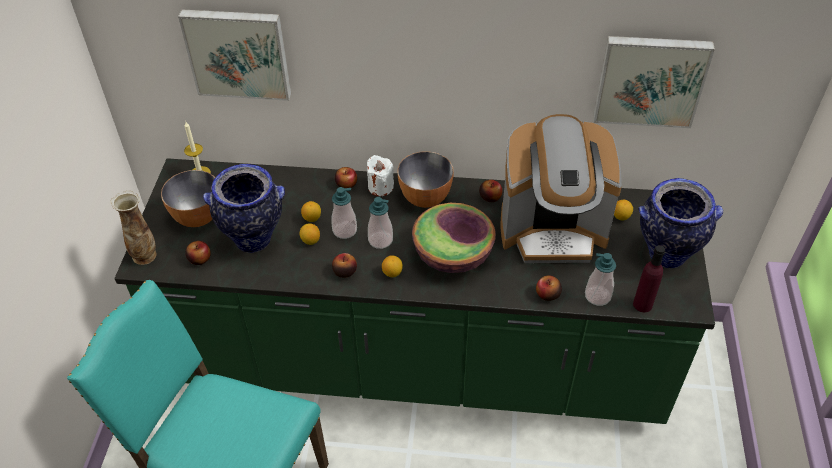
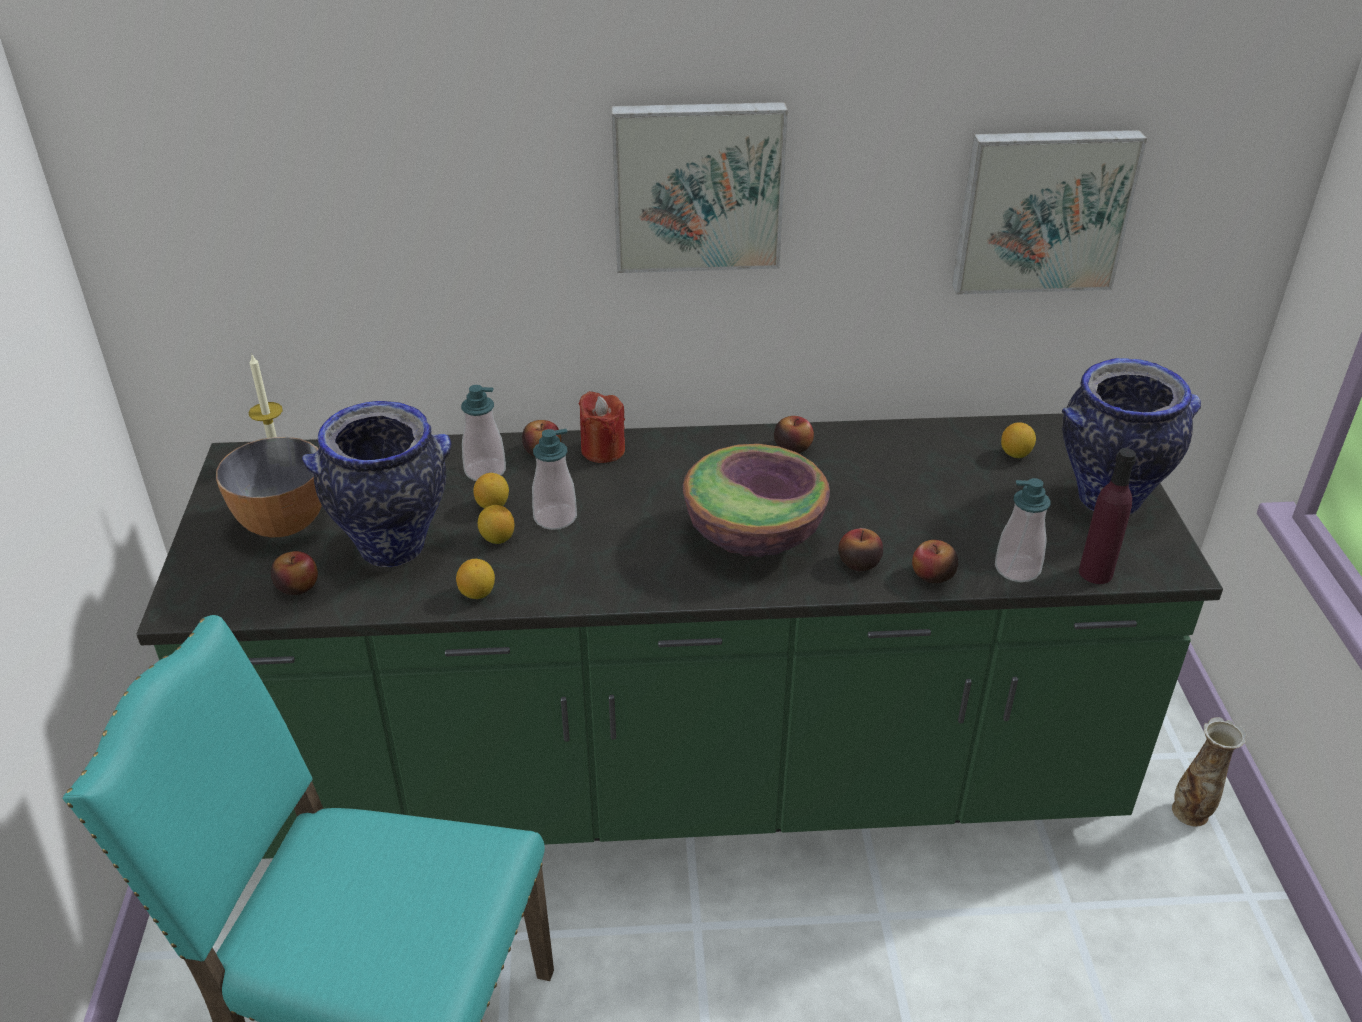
camera: 10 degrees left, 10 degrees down
vase [110,191,157,265] -> vase moved to [1172,717,1247,826]
picture [178,10,291,101] -> picture moved to [611,102,788,273]
apple [332,253,357,278] -> apple moved to [838,528,883,571]
white candle [367,155,394,196] -> red candle [578,391,625,463]
soap dispenser [368,197,393,249] -> soap dispenser moved to [461,385,506,481]
lemon [382,255,403,277] -> lemon moved to [456,559,495,599]
bowl [397,151,454,208] -> none
coffee machine [500,114,622,263] -> none

